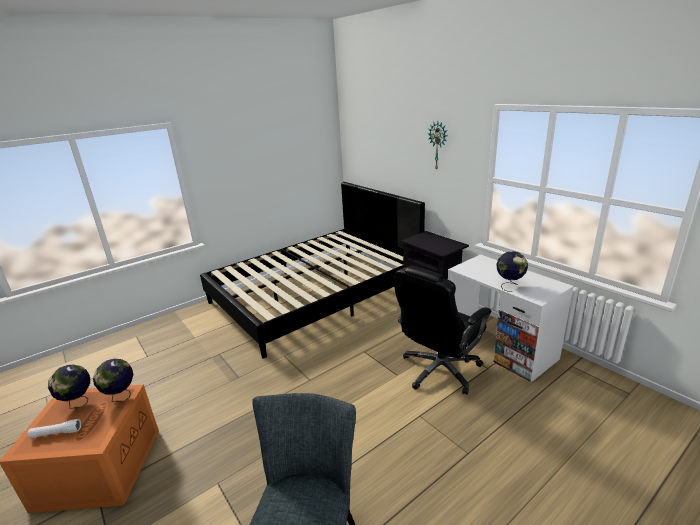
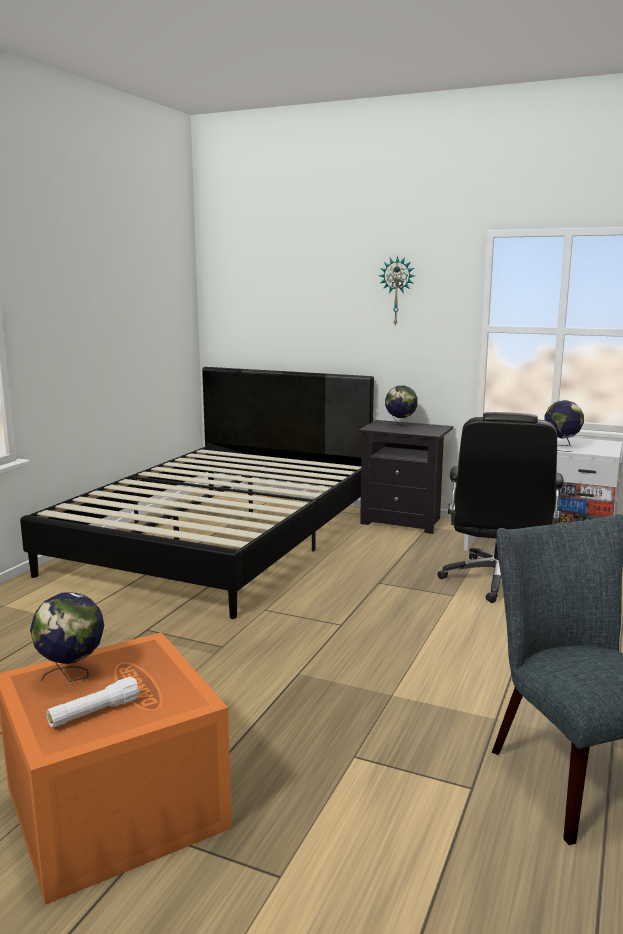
camera: 30 degrees left, 10 degrees down
globe [93,359,133,402] -> globe moved to [385,386,418,427]

